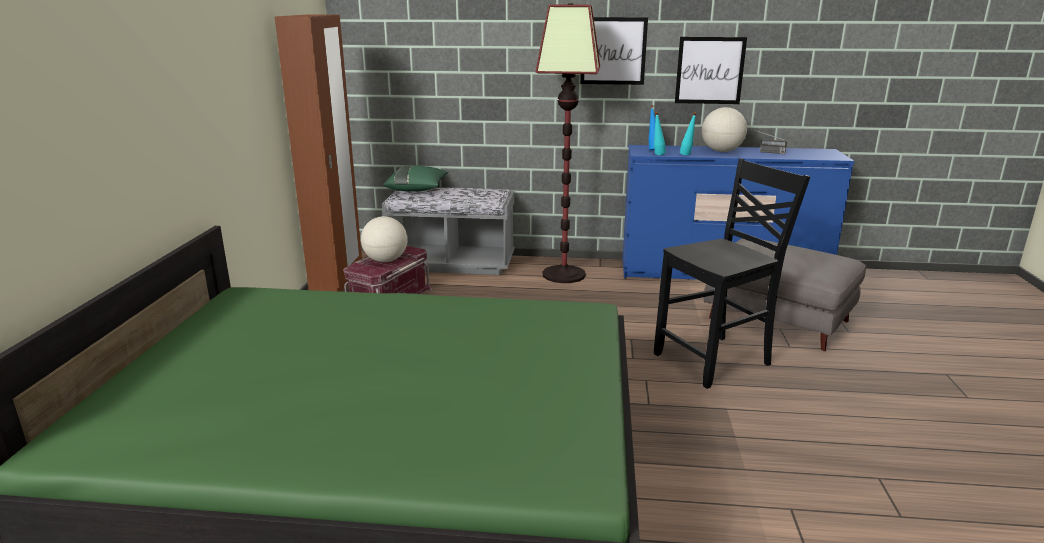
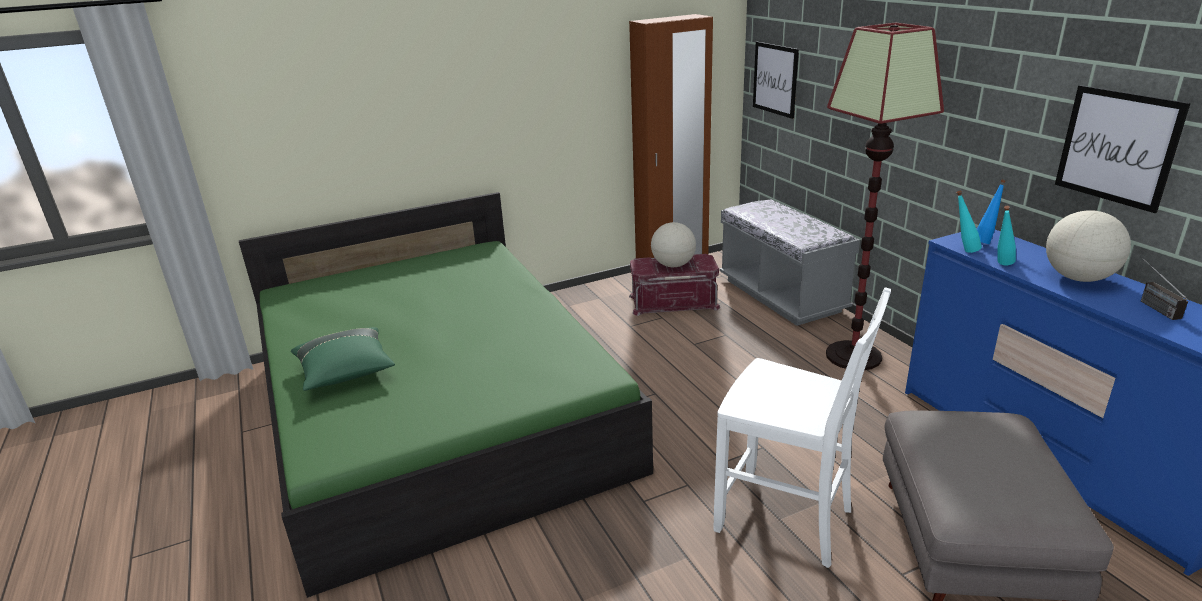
camera: 60 degrees right, 5 degrees up
green pillow [383,166,448,192] -> green pillow moved to [291,327,395,391]
picture [580,17,648,85] -> picture moved to [753,42,799,119]
black chair [654,159,810,389] -> white chair [713,287,891,568]

